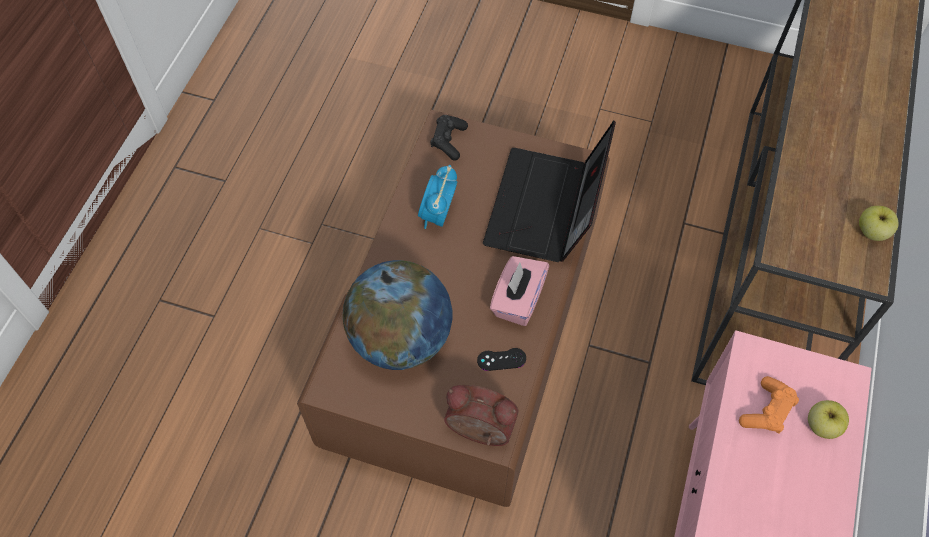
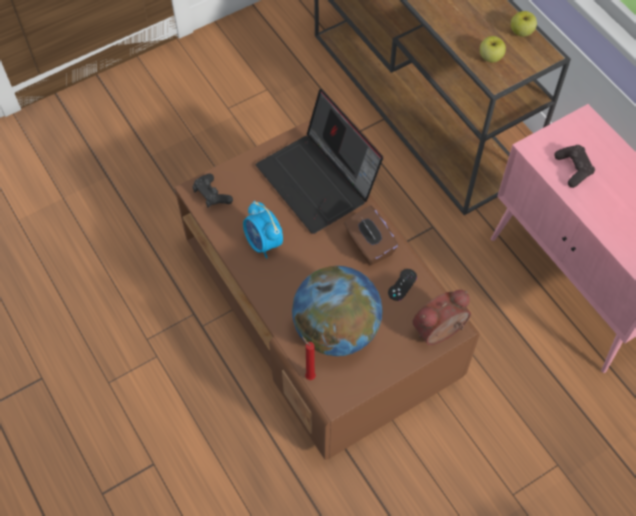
camera: 50 degrees left, 0 degrees up
pink tissue box [490,256,549,326] -> brown tissue box [344,205,398,265]
orange game controller [739,376,799,434] -> black game controller [554,145,595,188]
apple [808,400,849,439] -> apple moved to [480,36,506,63]
none -> red candle [302,337,316,380]

